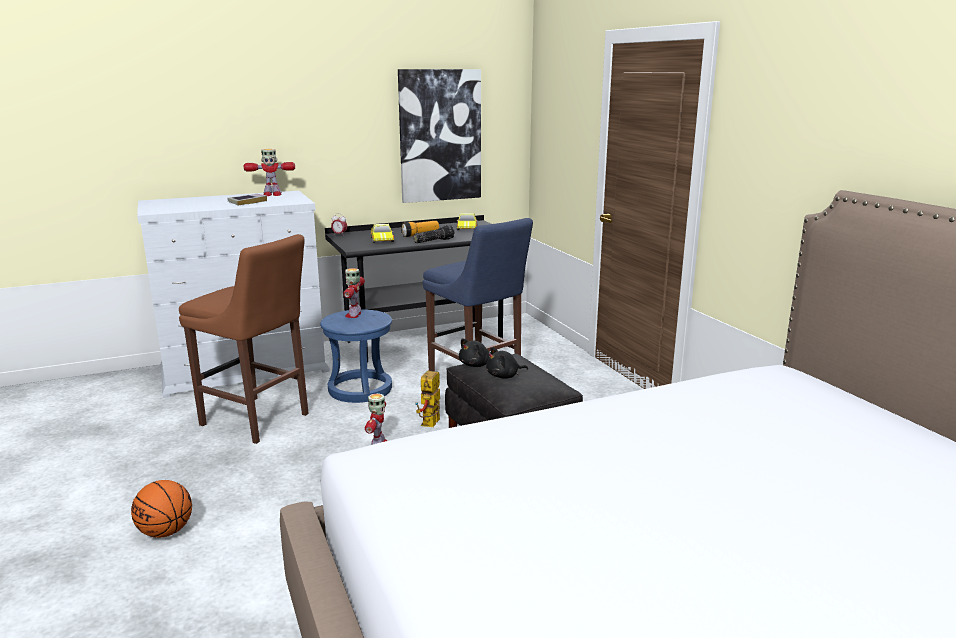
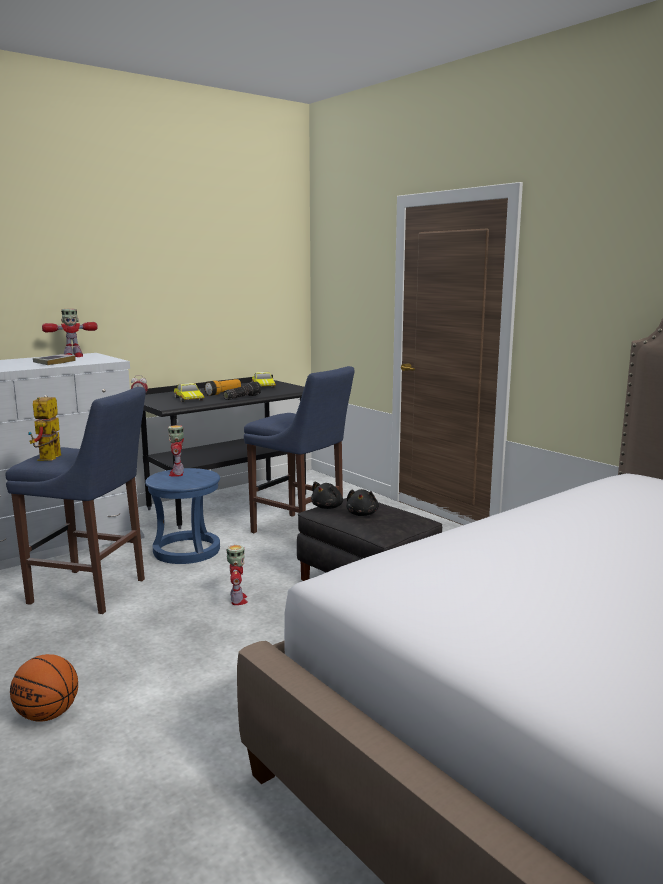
camera: 15 degrees left, 5 degrees down
brown stool [179,234,309,444] -> blue stool [6,387,146,614]
picture [398,69,481,203] -> none
toy robot [415,371,440,427] -> toy robot moved to [28,397,61,461]
black plush toy [486,347,528,379] -> black plush toy turned 45 degrees counterclockwise [346,489,379,516]

